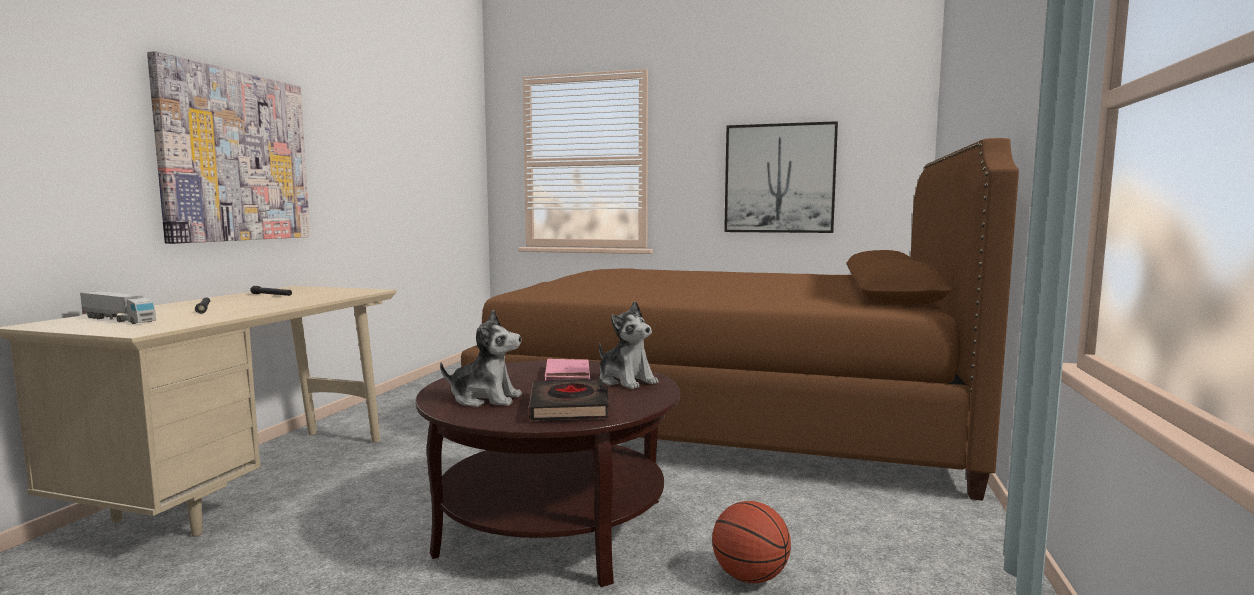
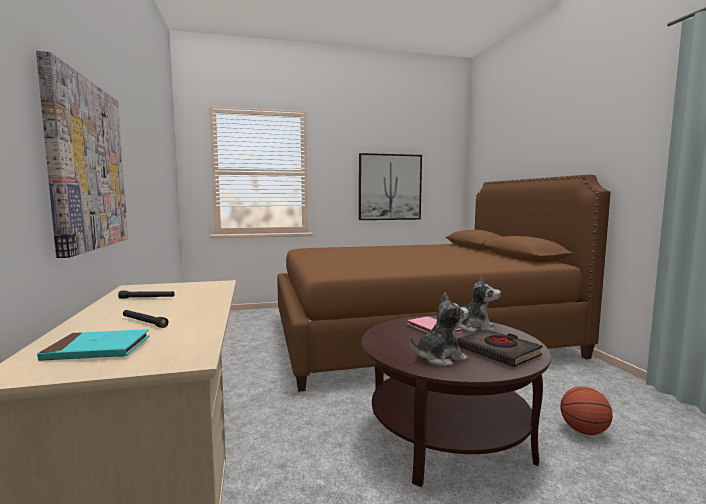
camera: 30 degrees left, 0 degrees up
toy truck [80,291,156,324] -> turquoise book [37,329,150,361]

